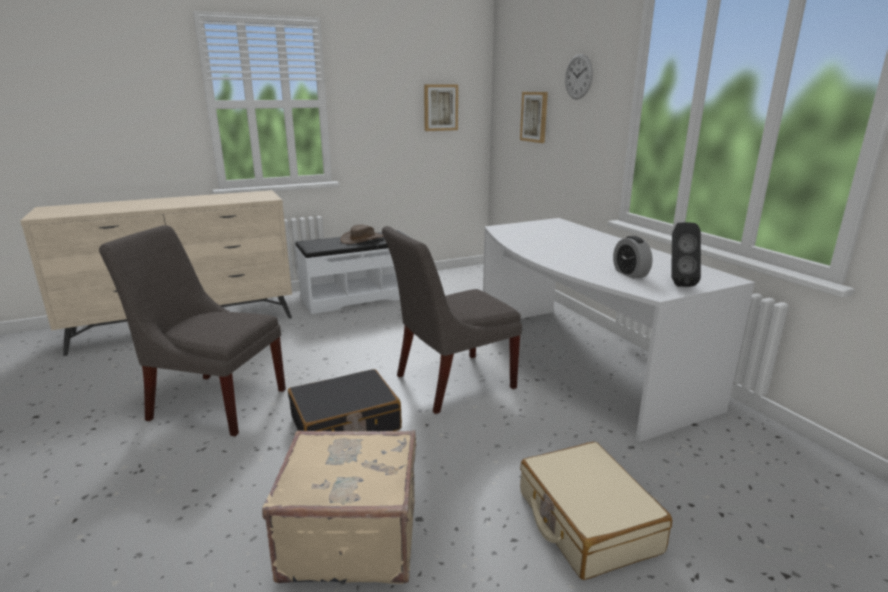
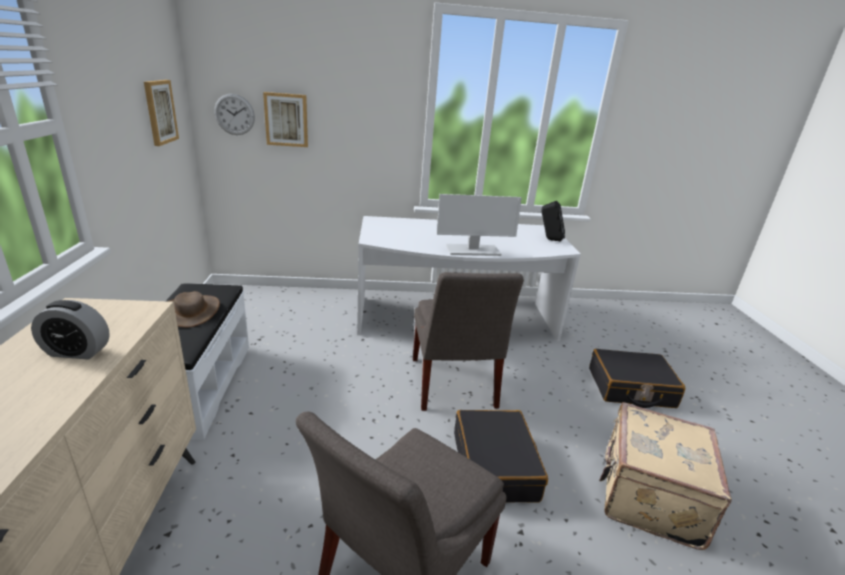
camera: 70 degrees left, 5 degrees up
beige suitcase [520,442,672,580] -> black suitcase [589,349,685,408]
wall clock [565,54,593,100] -> wall clock moved to [214,94,255,135]
alarm clock [613,236,653,279] -> alarm clock moved to [31,300,110,360]
none -> monitor [437,194,522,256]

